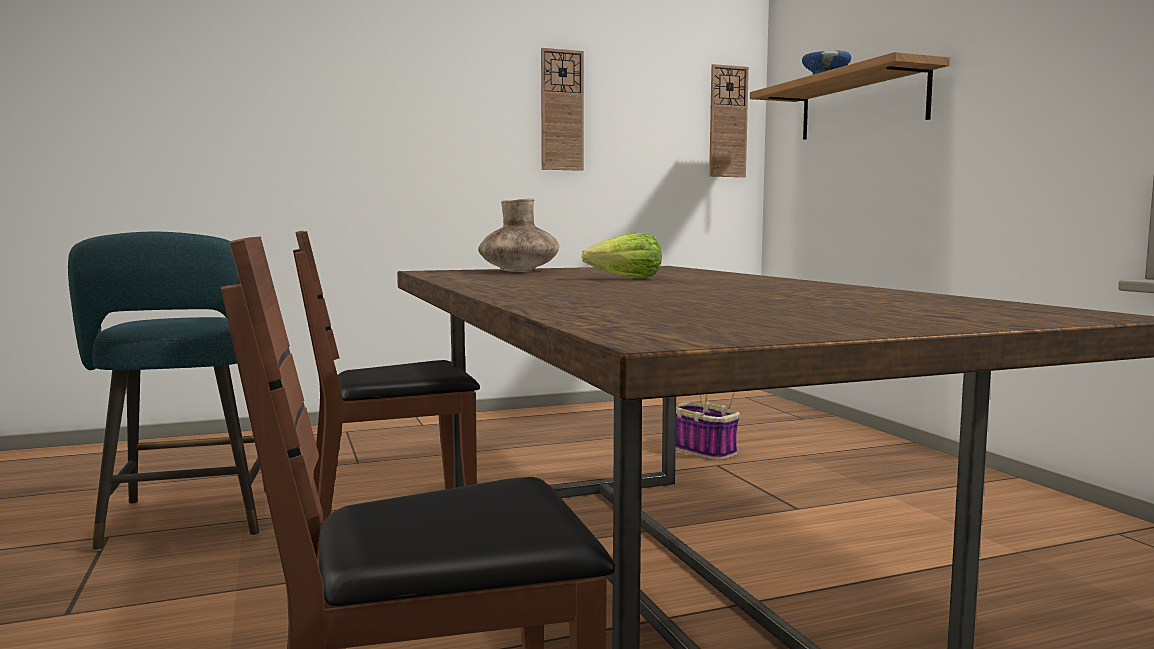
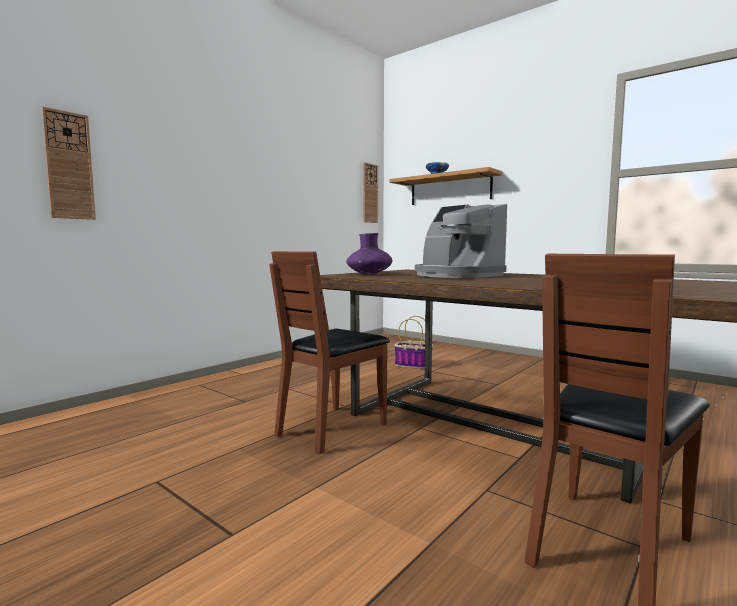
camera: 30 degrees left, 0 degrees up
turquoise stool [68,232,266,551] -> none
brown vase [478,199,559,272] -> purple vase [346,233,393,274]
wall clock [541,48,584,171] -> wall clock moved to [41,107,96,220]
lettuce [581,233,662,278] -> coffee machine [415,204,507,278]

